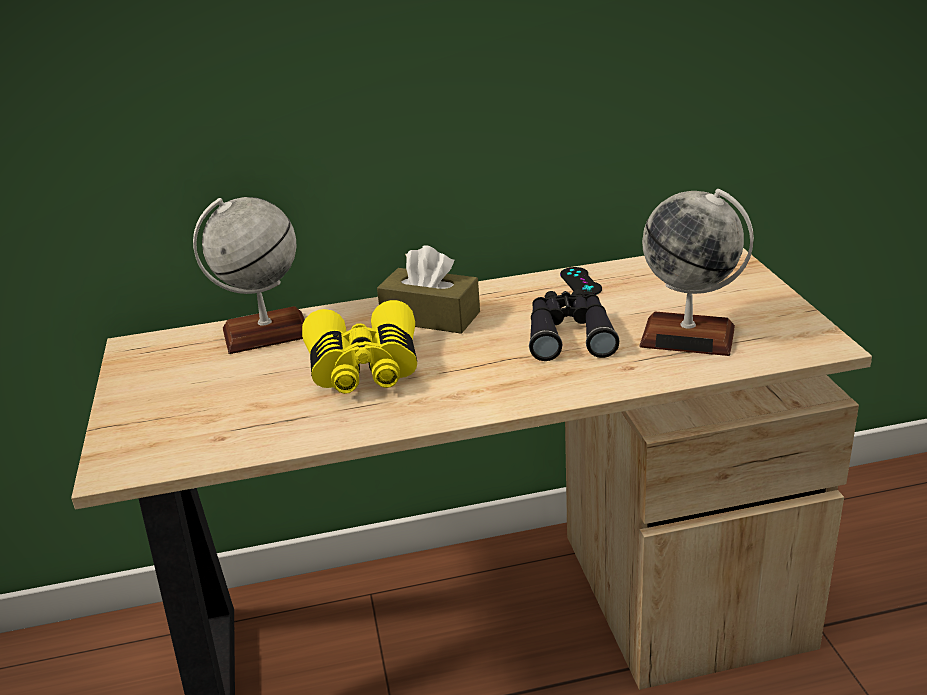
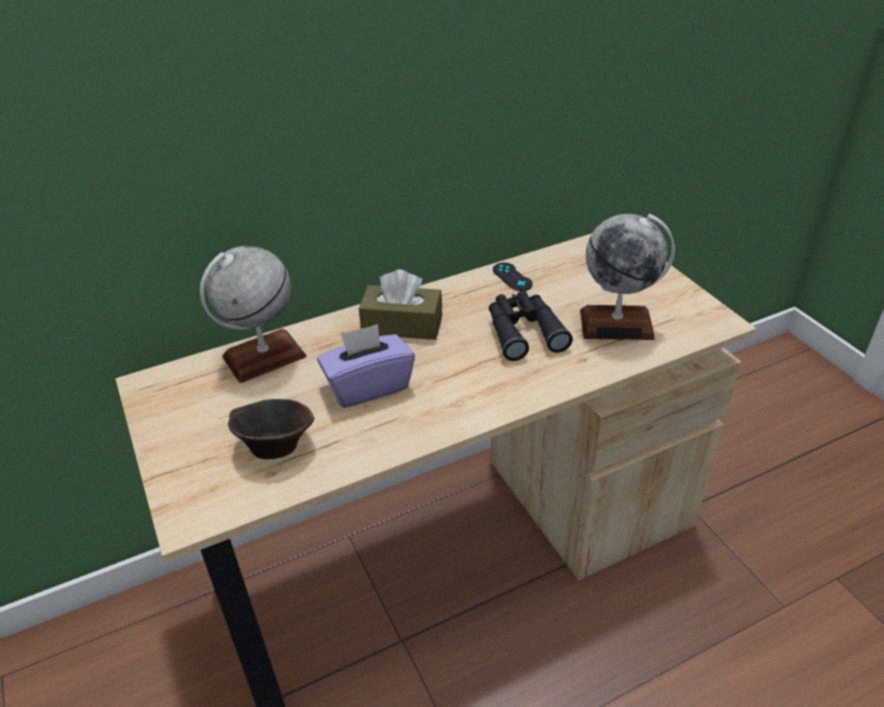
camera: 15 degrees left, 10 degrees up
yellow binoculars [302,300,417,394] -> purple tissue box [317,324,415,408]
none -> brown bowl [228,399,314,459]

